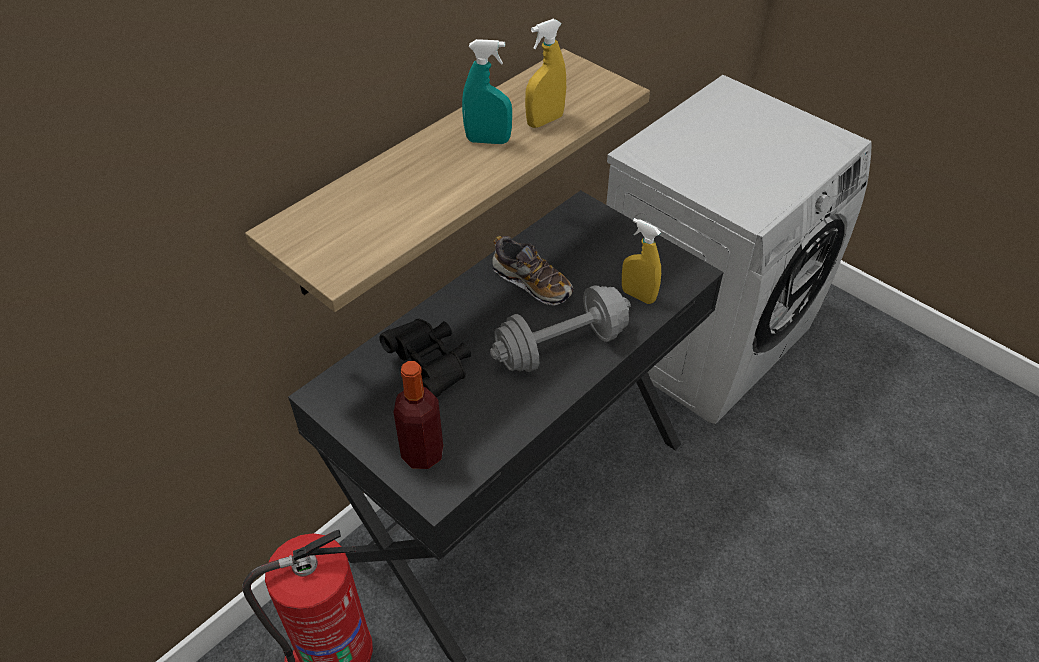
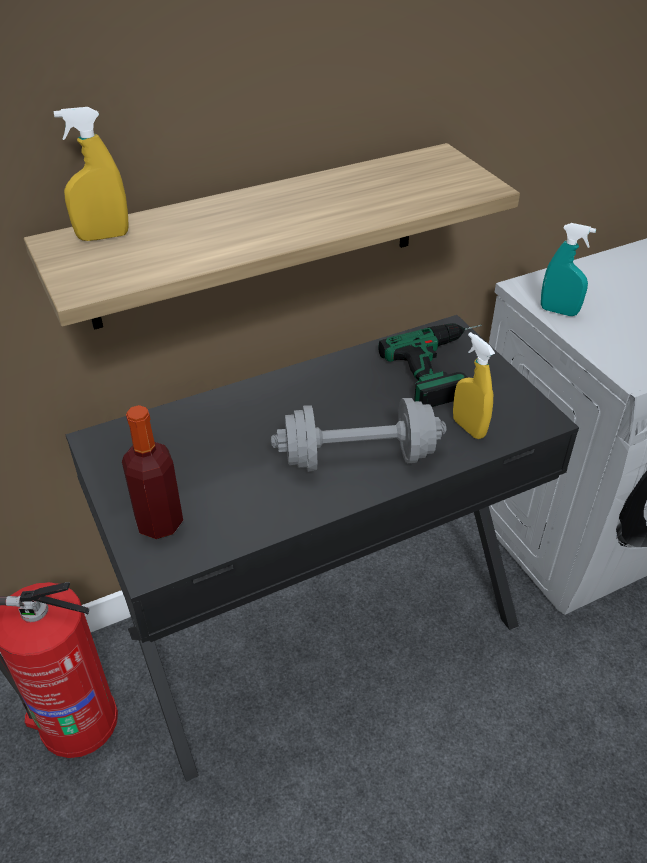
camera: 20 degrees right, 5 degrees down
black binoculars [379,318,471,397] -> none
turquoise spray bottle [462,39,512,144] -> turquoise spray bottle moved to [541,223,596,316]
shoe [492,236,574,306] -> none
yellow spray bottle [525,19,566,128] -> yellow spray bottle moved to [54,107,129,241]
none -> power drill [378,323,482,407]

